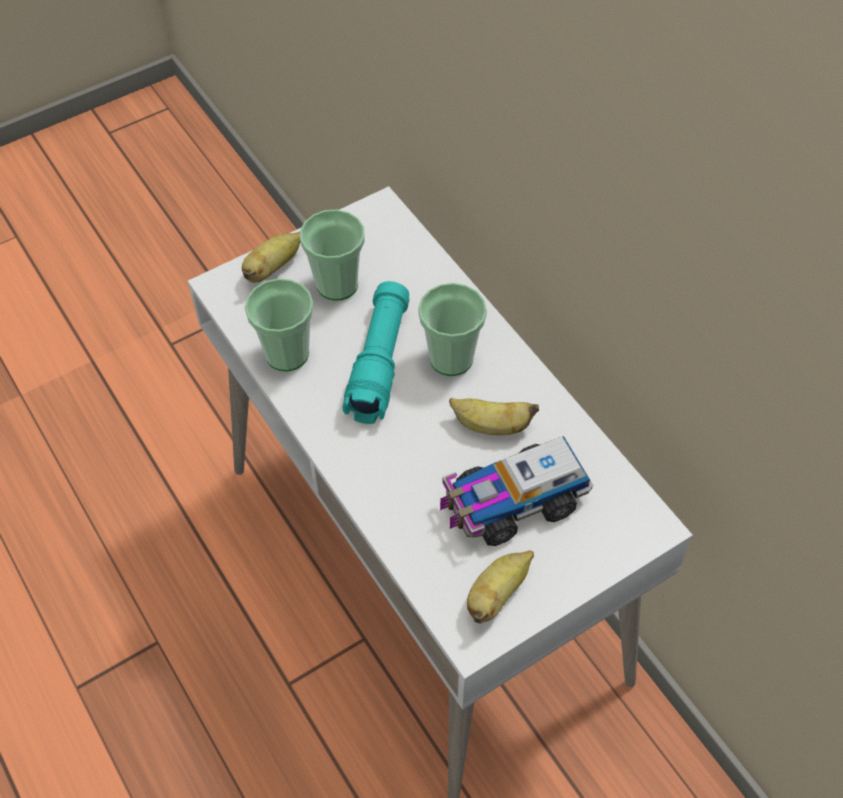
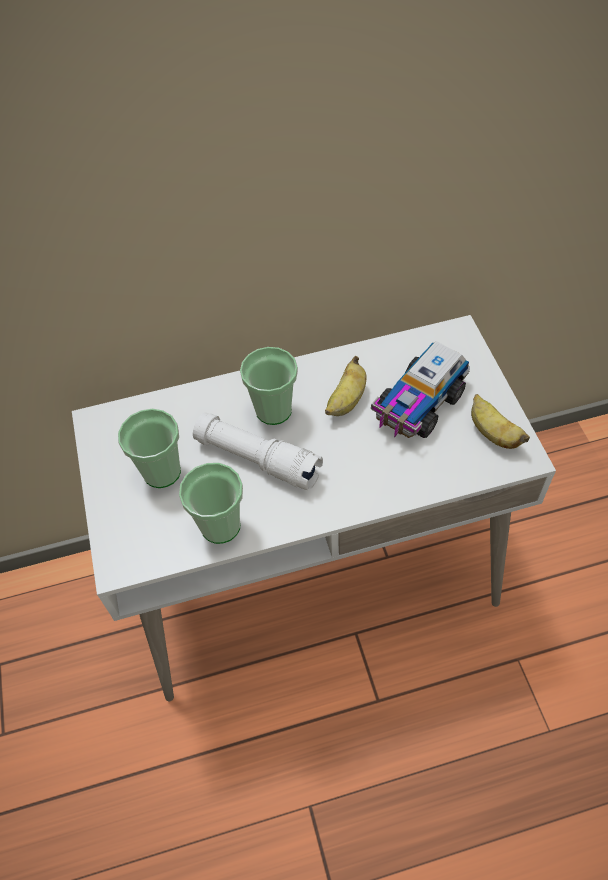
camera: 70 degrees left, 0 degrees up
banana [242,232,300,283] -> none
turquoise flashlight [342,281,409,424] -> white flashlight [193,413,323,491]
toy truck [440,436,593,546] -> toy truck turned 45 degrees clockwise [371,341,470,438]

